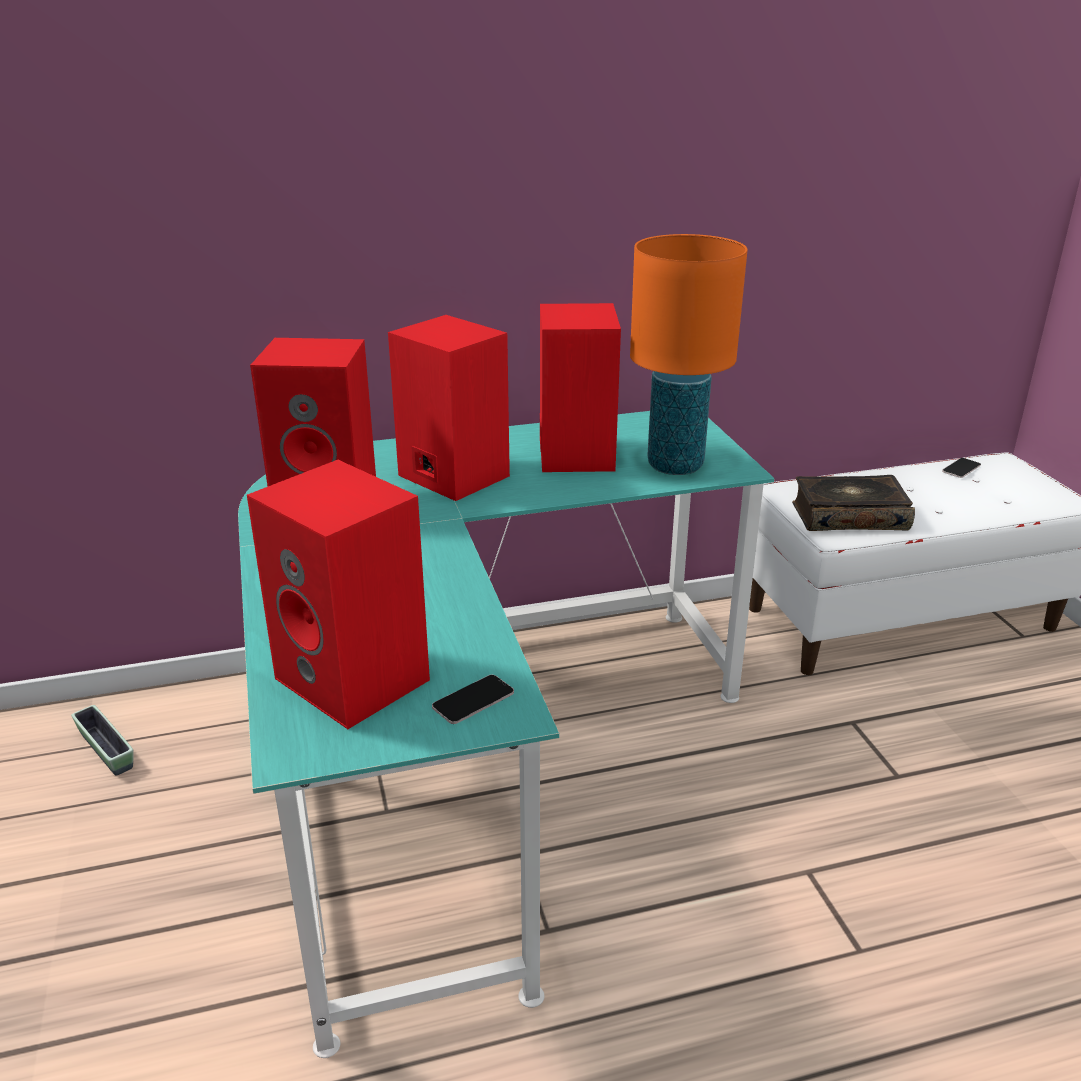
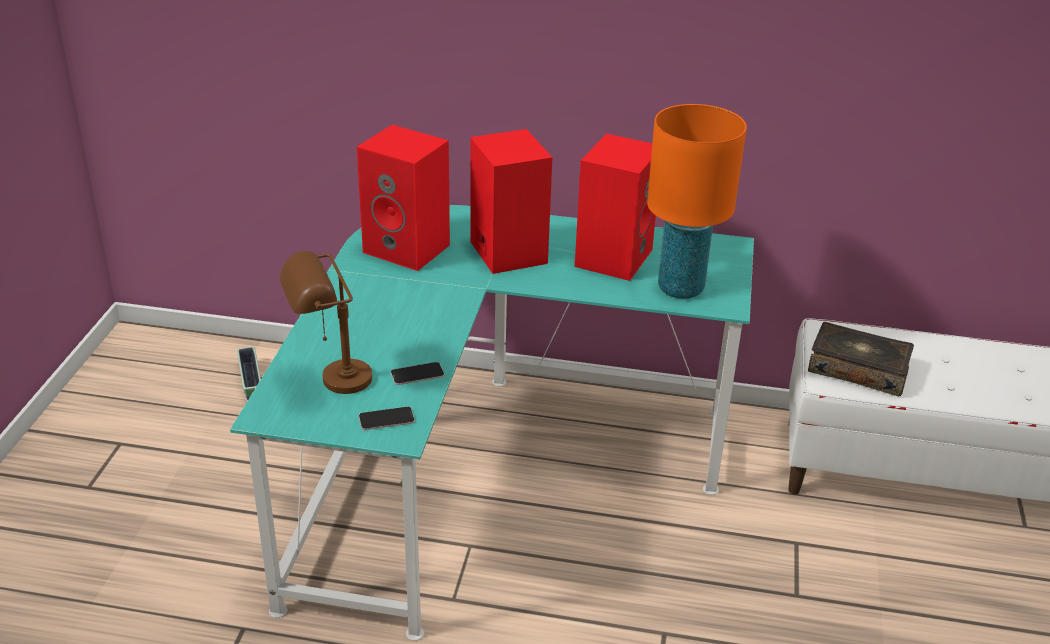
camera: 25 degrees right, 5 degrees up
red speaker [247,460,430,729] -> brown table lamp [280,251,372,394]
phone [942,458,981,478] -> phone moved to [391,362,444,385]

